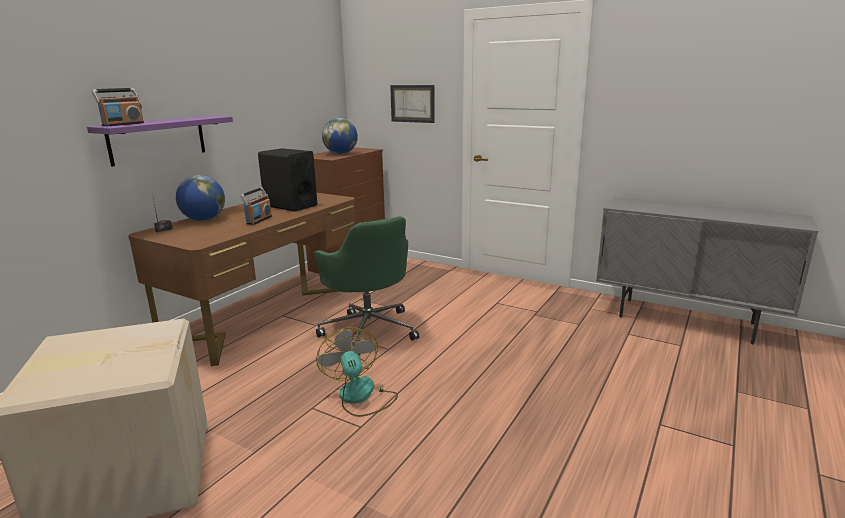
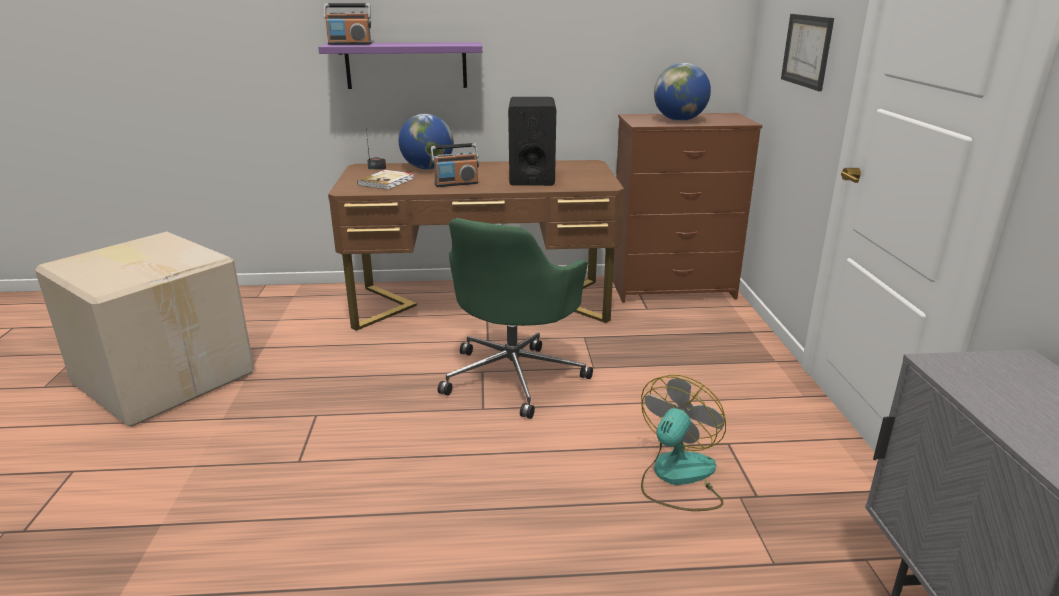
camera: 55 degrees right, 5 degrees up
fan [316,327,398,417] -> fan moved to [641,375,726,511]
none -> book [357,170,414,190]

